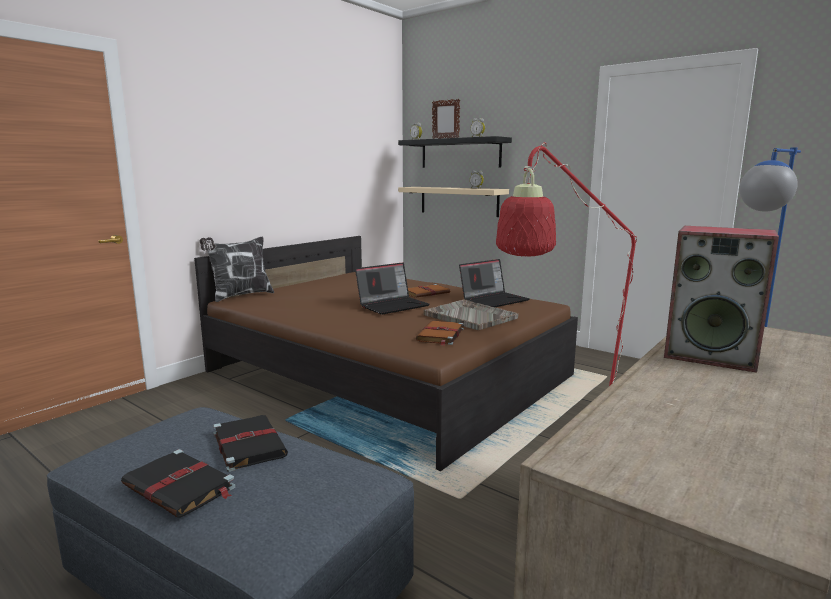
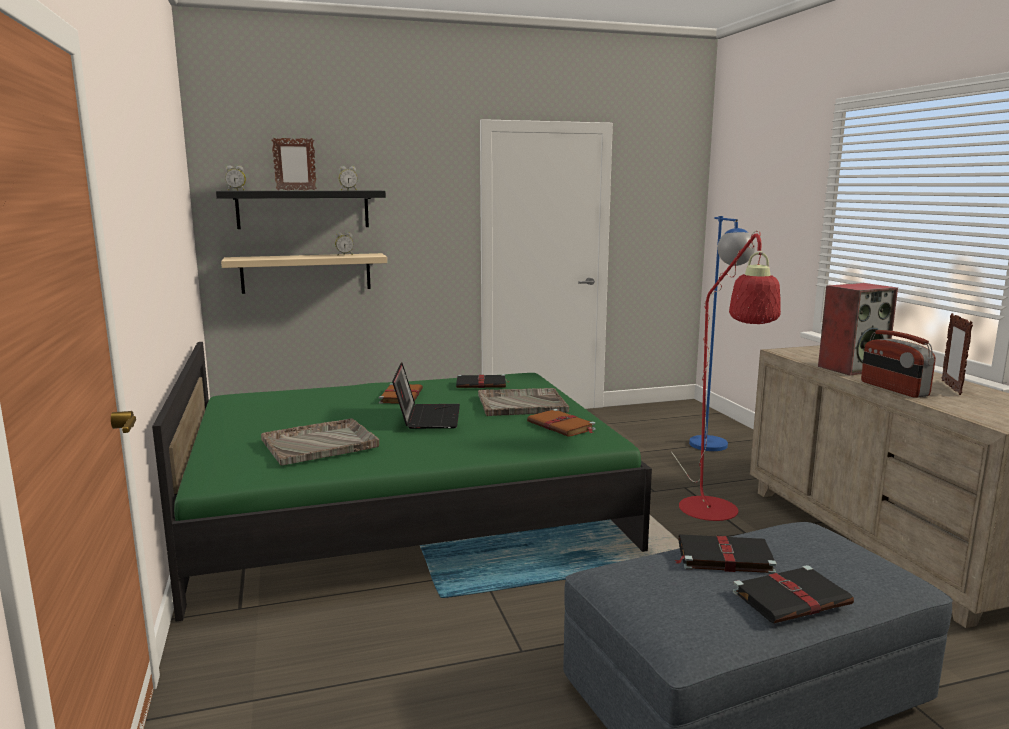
camera: 55 degrees left, 0 degrees up
brown bed [194,236,578,471] -> green bed [152,342,652,622]
pillow [200,237,274,302] -> none
laptop [459,259,530,307] -> black book [456,374,510,388]
none -> grey tray [261,418,379,466]
none -> radio [861,330,936,398]
none -> picture frame [941,313,973,395]

